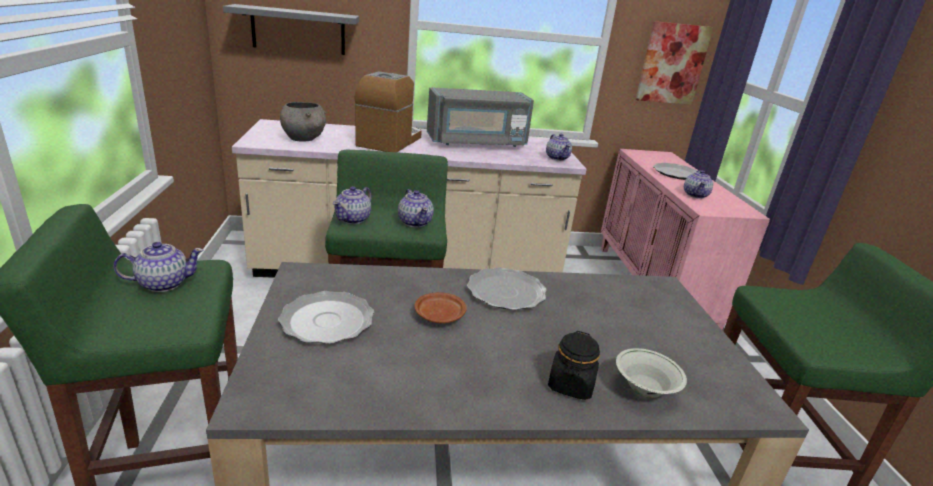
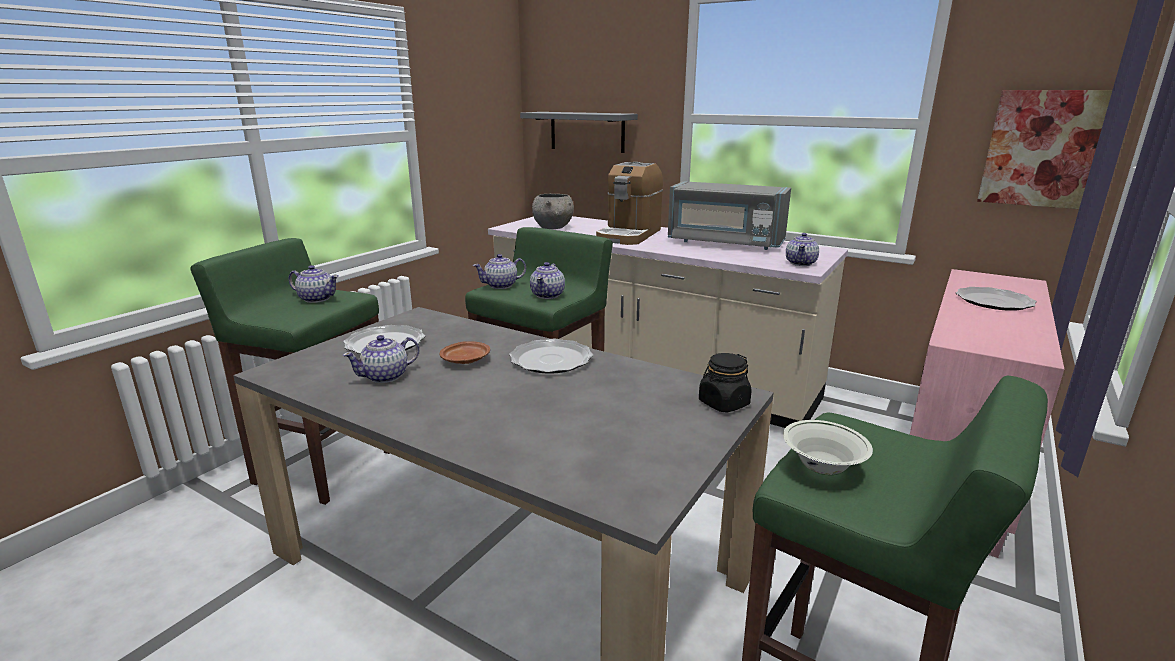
camera: 40 degrees right, 5 degrees down
coffee machine [355,72,422,152] -> coffee machine turned 150 degrees clockwise [596,162,663,245]
black jar [548,331,600,400] -> black jar moved to [699,353,752,412]
white bowl [616,348,687,398] -> white bowl moved to [783,420,873,475]
teapot [684,170,713,199] -> teapot moved to [342,335,419,383]

